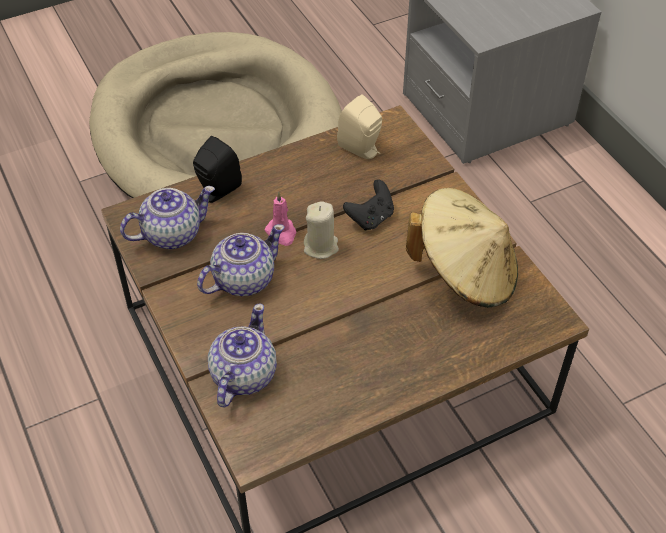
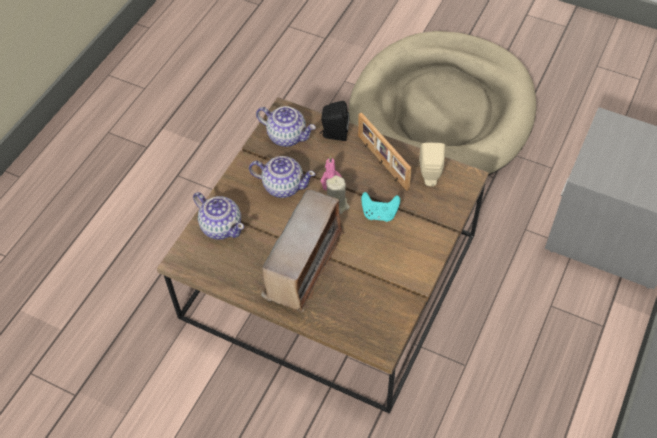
camera: 55 degrees right, 5 degrees up
teapot [208,303,277,408] -> teapot turned 60 degrees clockwise [193,192,244,240]
black game controller [343,179,394,231] -> turquoise game controller [361,192,400,222]
beige hat [406,188,518,308] -> none
none -> radio [261,186,345,313]
none -> picture frame [358,113,412,191]

